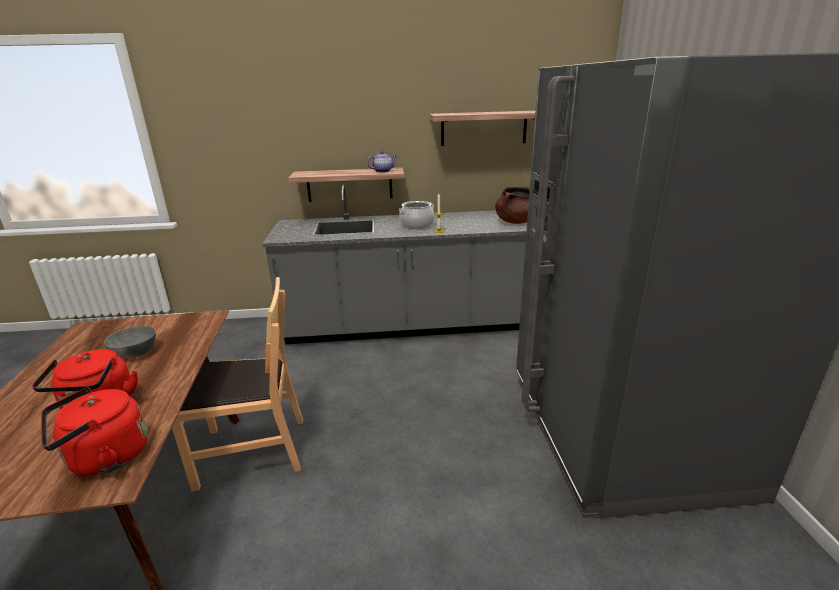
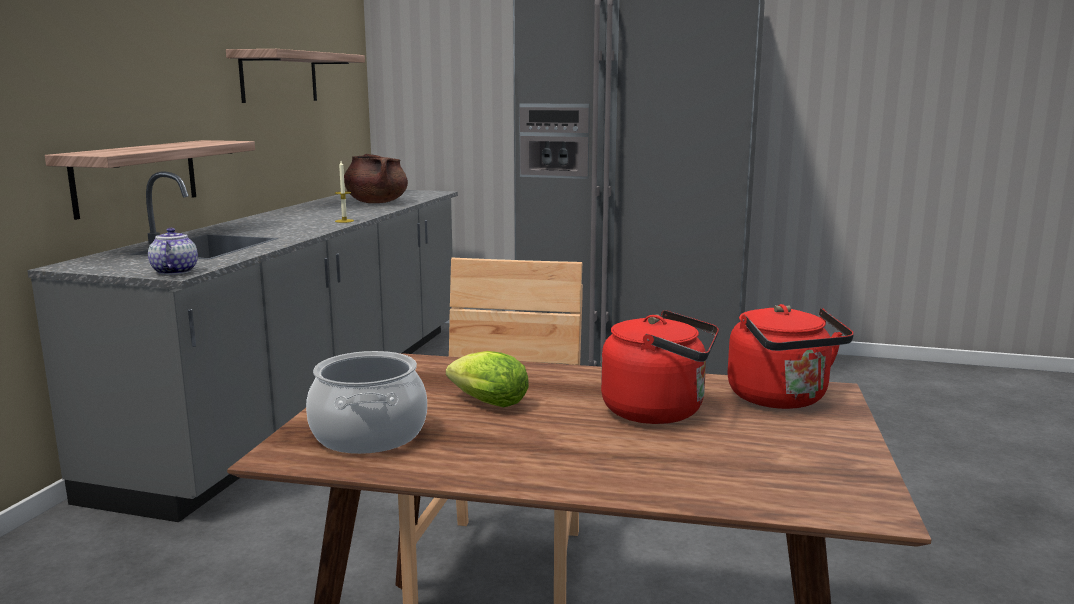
camera: 70 degrees left, 10 degrees down
grey bowl [104,326,156,358] -> lettuce [446,351,529,407]
teapot [367,151,397,173] -> teapot moved to [148,228,198,275]
cooking pot [399,201,435,229] -> cooking pot moved to [306,351,427,454]

